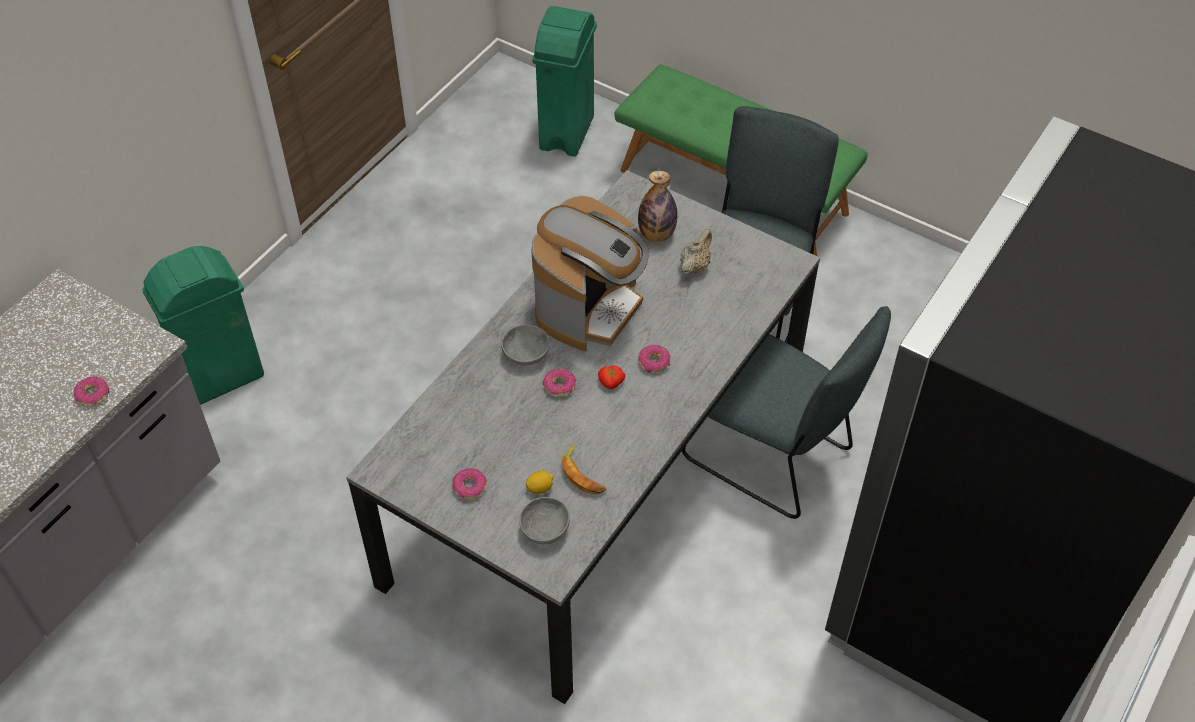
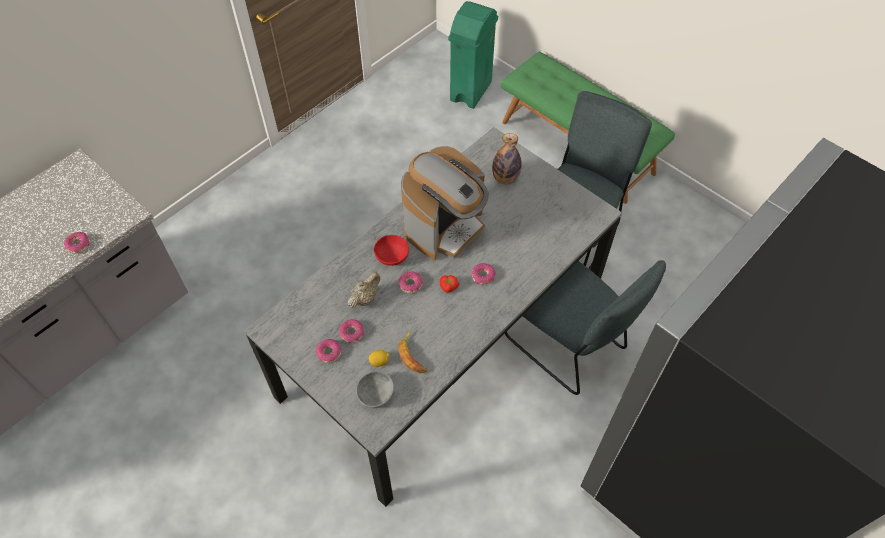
camera: 10 degrees right, 5 degrees up
green trash can [142,246,264,405] -> none
grey bowl [501,324,550,365] -> red bowl [374,235,409,266]
beige teapot [680,229,712,274] -> beige teapot moved to [348,273,380,308]
none -> donut [339,319,364,343]

